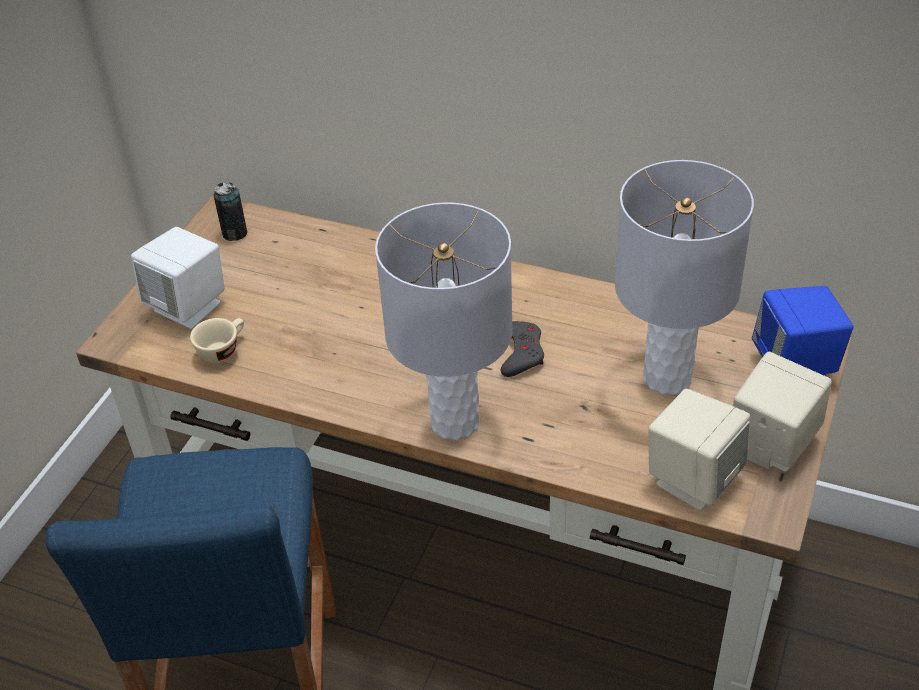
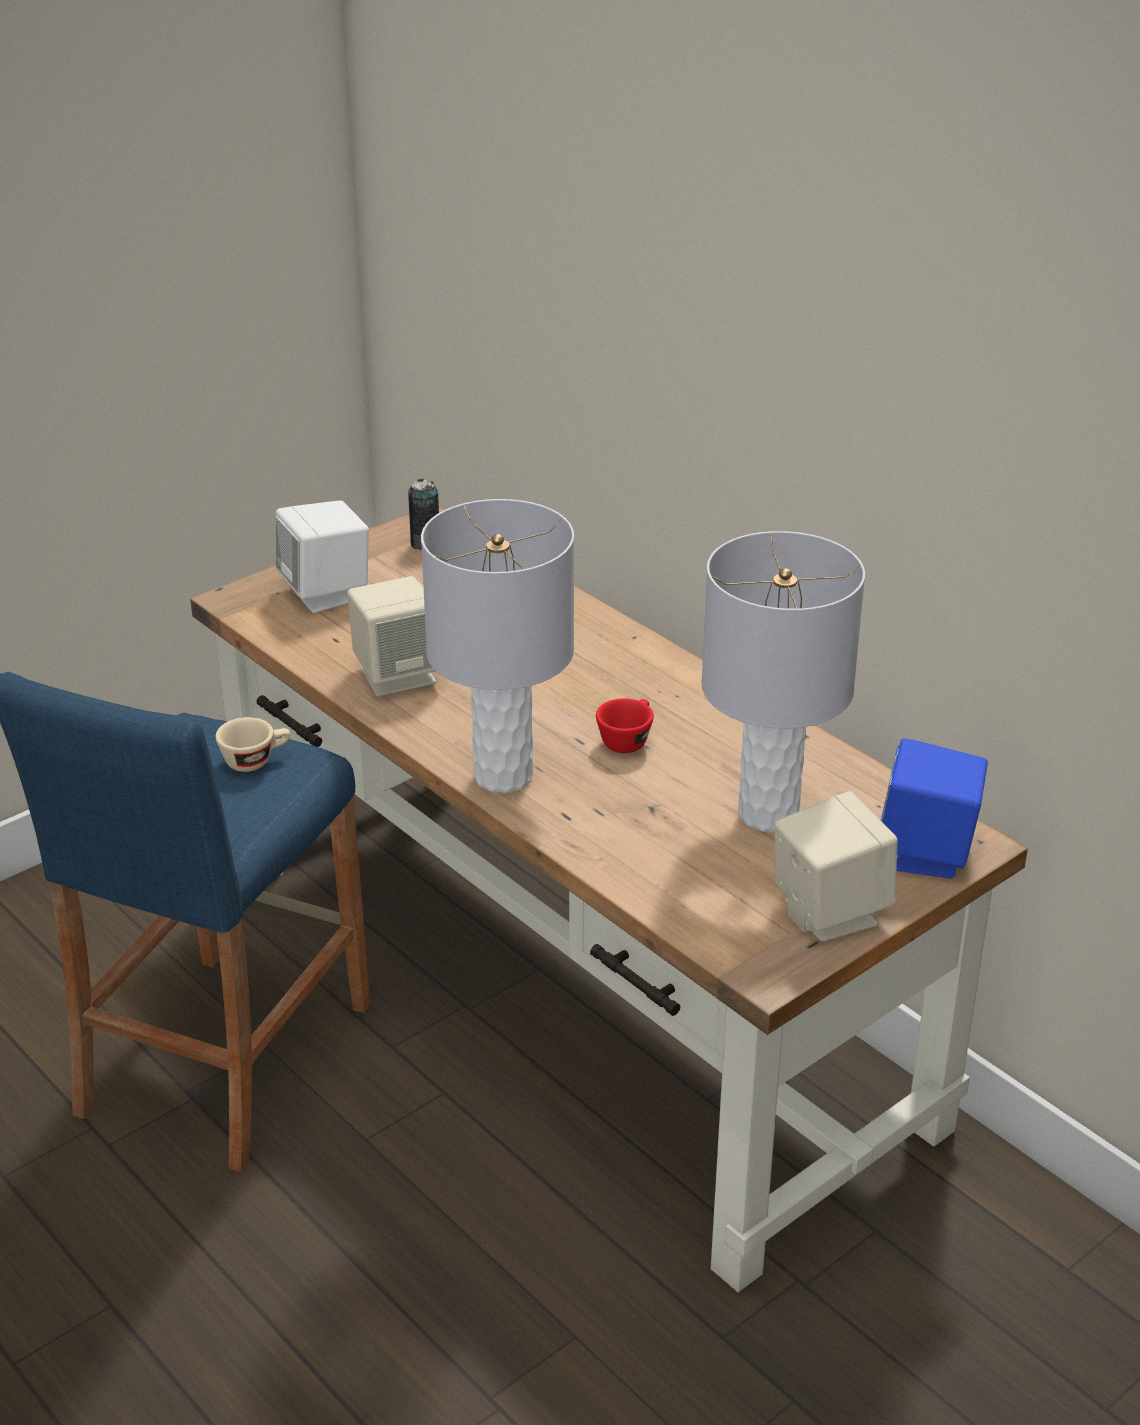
camera: 25 degrees right, 10 degrees down
beige cup [190,318,244,364] -> beige cup moved to [216,717,290,772]
grey game controller [501,321,544,377] -> red cup [596,698,654,753]
beige speaker [649,389,750,511] -> beige speaker moved to [347,576,437,696]

